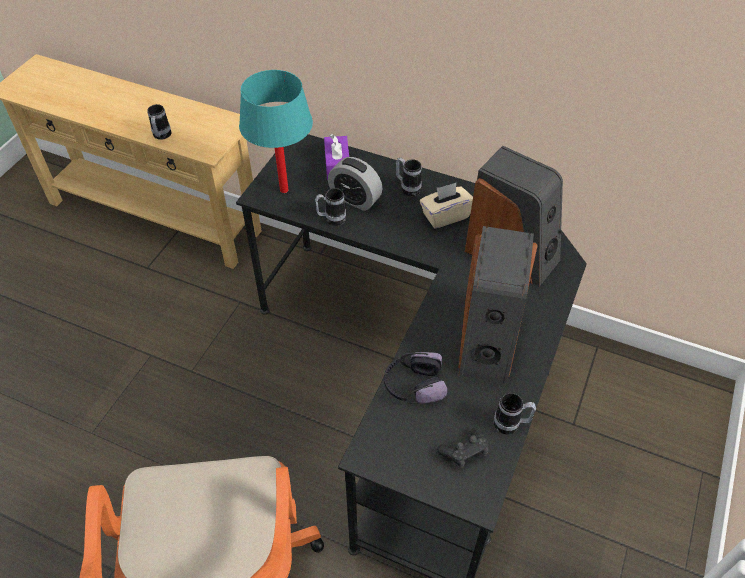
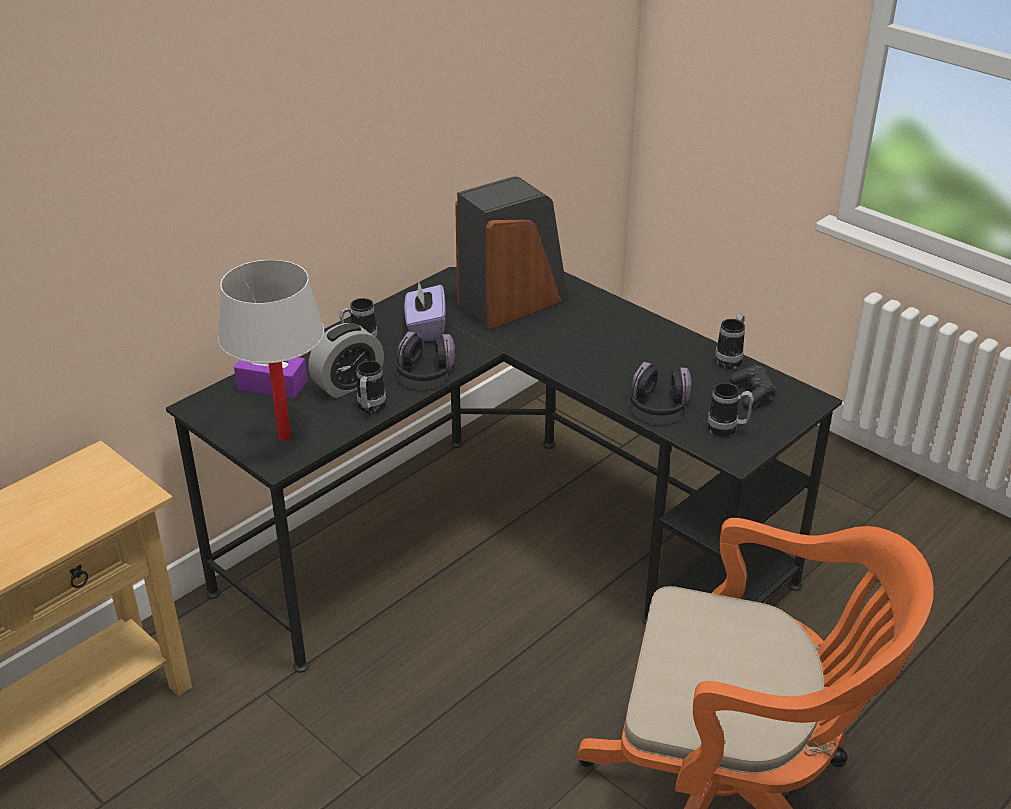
camera: 70 degrees left, 15 degrees down
mug [148,104,171,140] -> mug moved to [707,383,754,437]
turquoise table lamp [239,70,313,193] -> white table lamp [218,260,324,441]
beige tissue box [420,183,473,228] -> purple tissue box [405,281,446,341]
speaker [458,226,538,384] -> none
none -> headphones [396,331,455,381]

